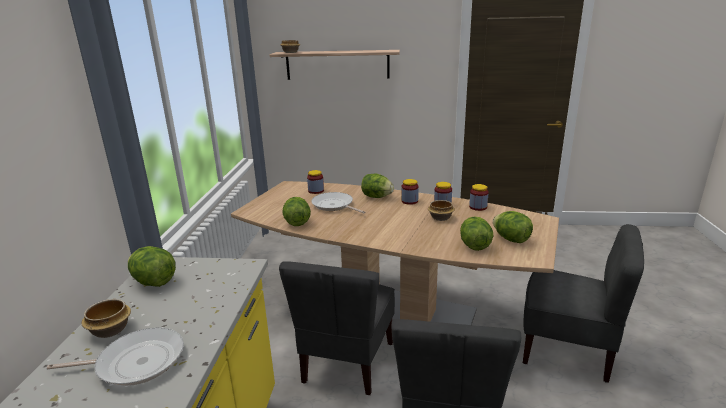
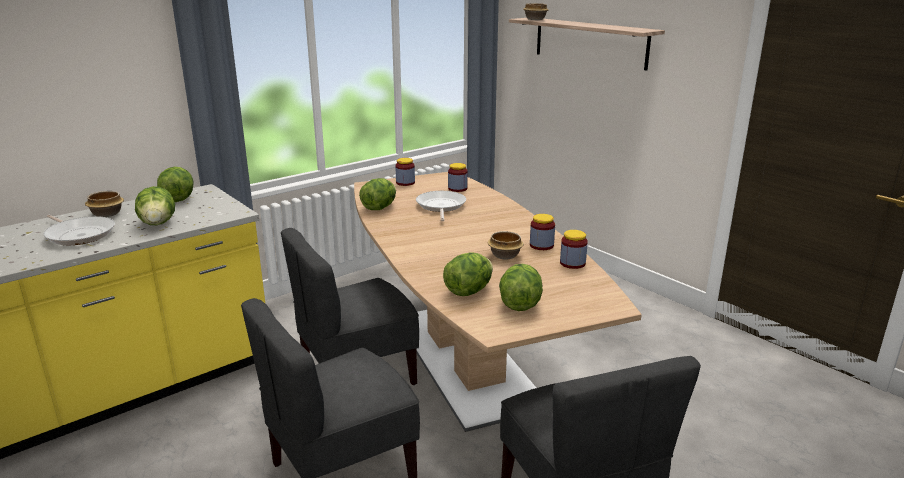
camera: 45 degrees right, 0 degrees up
lettuce [361,174,394,198] -> lettuce moved to [135,186,175,225]
jar [401,179,419,205] -> jar moved to [395,158,415,186]

